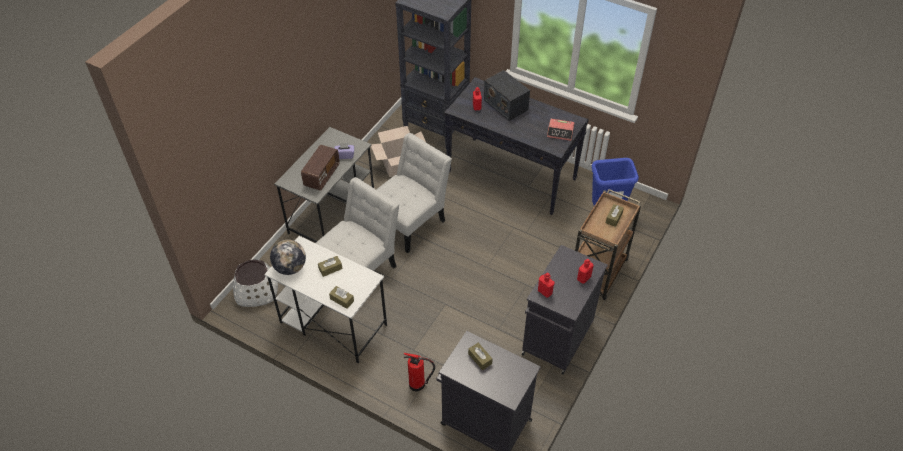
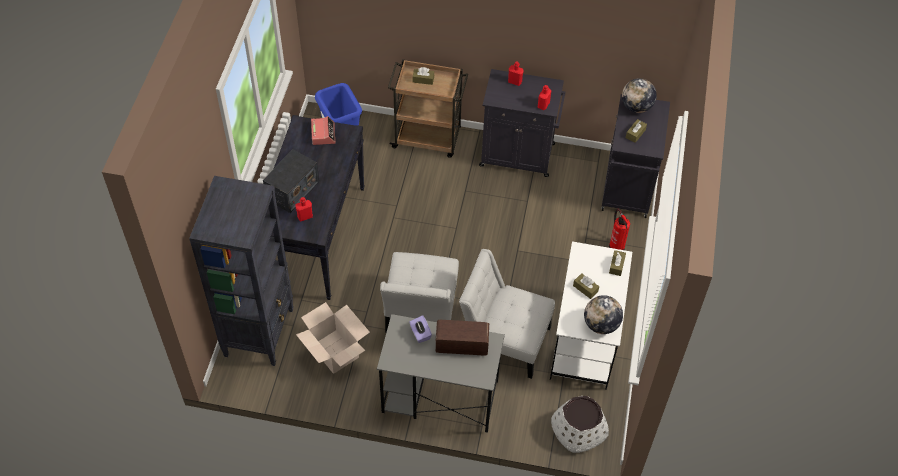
camera: 110 degrees left, 5 degrees up
white chair [376,133,452,253] -> white chair turned 105 degrees counterclockwise [380,252,459,333]
none -> globe [622,78,657,113]

